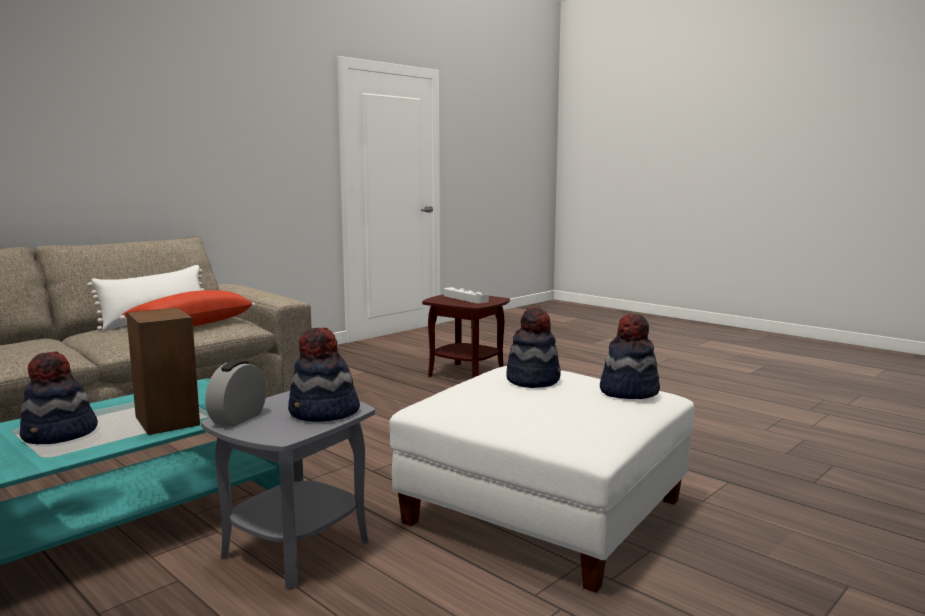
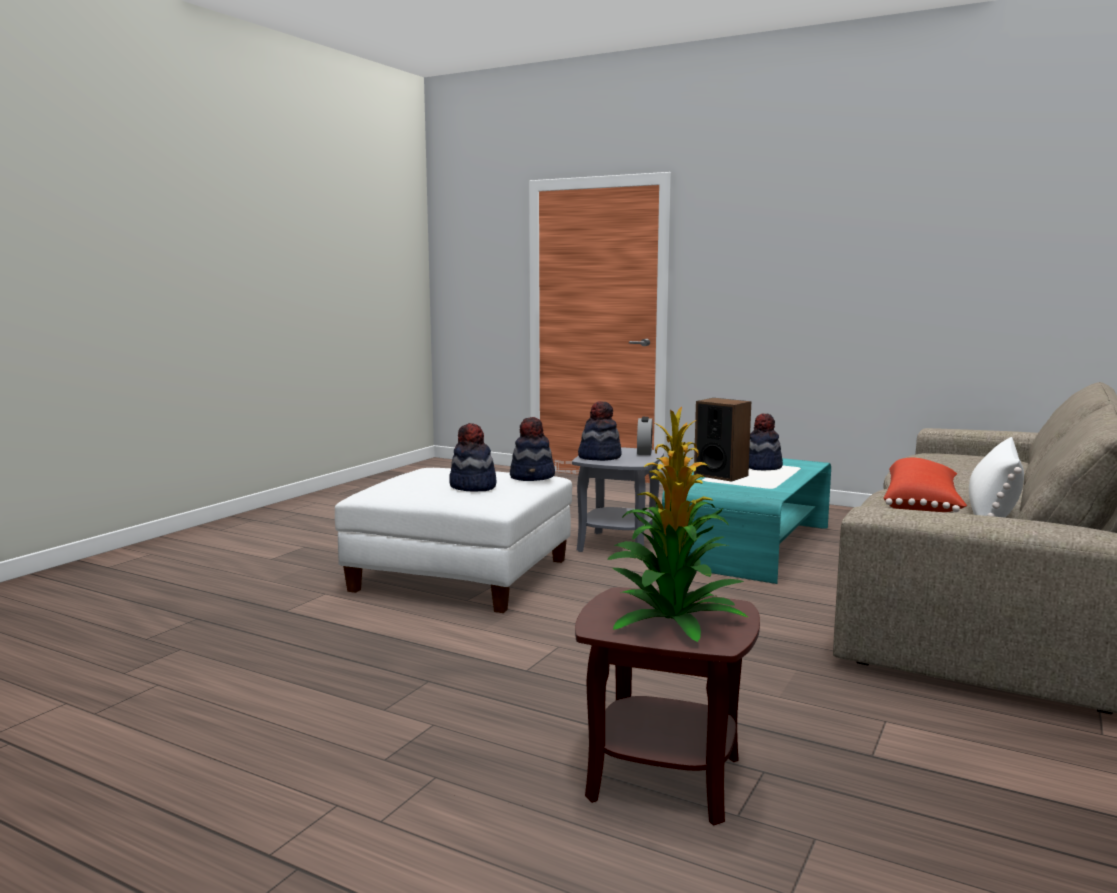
camera: 165 degrees right, 0 degrees up
grey tray [444,287,489,303] -> potted plant [607,407,748,642]
hat [600,314,660,399] -> hat moved to [510,417,555,481]

